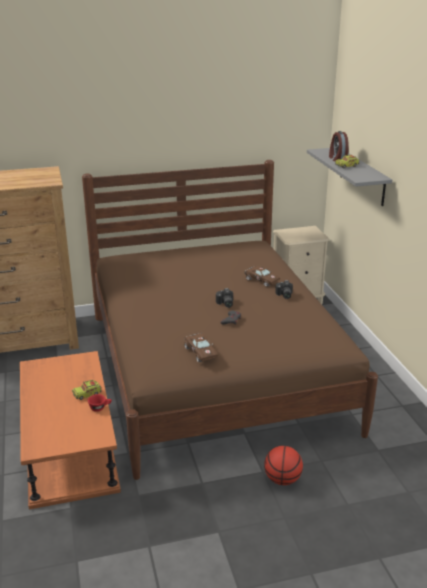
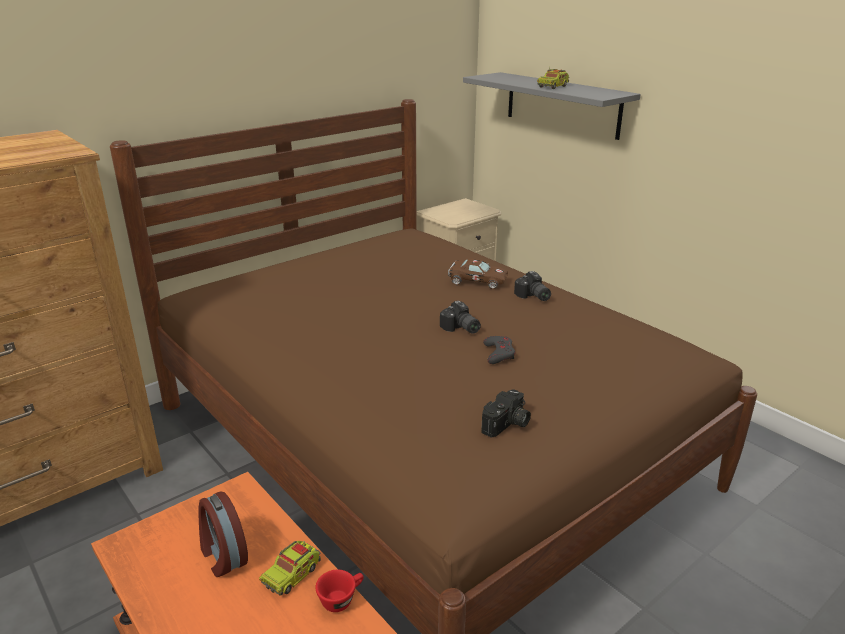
camera: 25 degrees left, 0 degrees up
brown toy car [184,333,218,362] -> camera [481,389,531,438]
basketball [264,446,303,485] -> none
alarm clock [329,131,349,162] -> alarm clock moved to [198,492,248,577]

